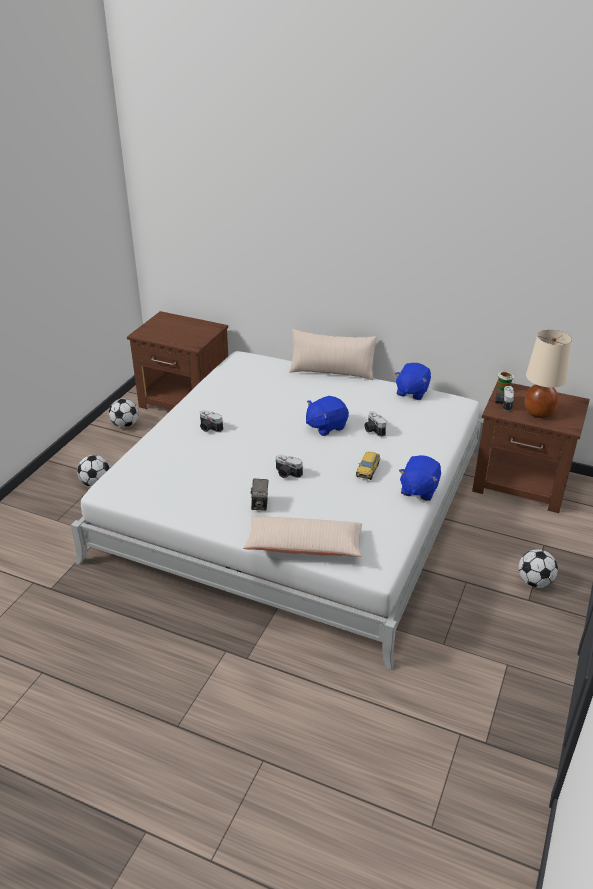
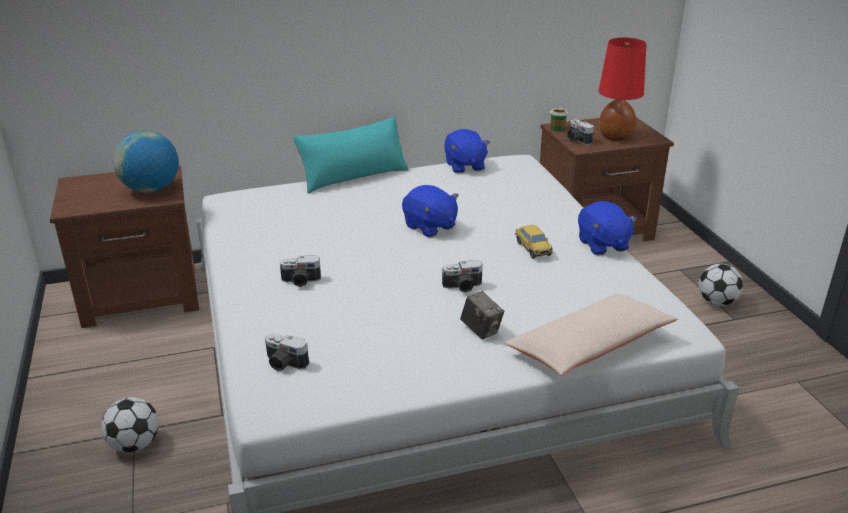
camera: 40 degrees left, 5 degrees down
football [109,398,139,428] -> none
beige pillow [289,329,377,380] -> turquoise pillow [293,116,409,193]
blue plush toy [306,396,349,436] -> blue plush toy turned 60 degrees counterclockwise [402,185,459,237]
camera [364,411,386,437] -> camera moved to [265,333,309,371]
beige table lamp [524,330,572,418] -> red table lamp [599,38,646,141]
none -> globe [113,130,179,193]

